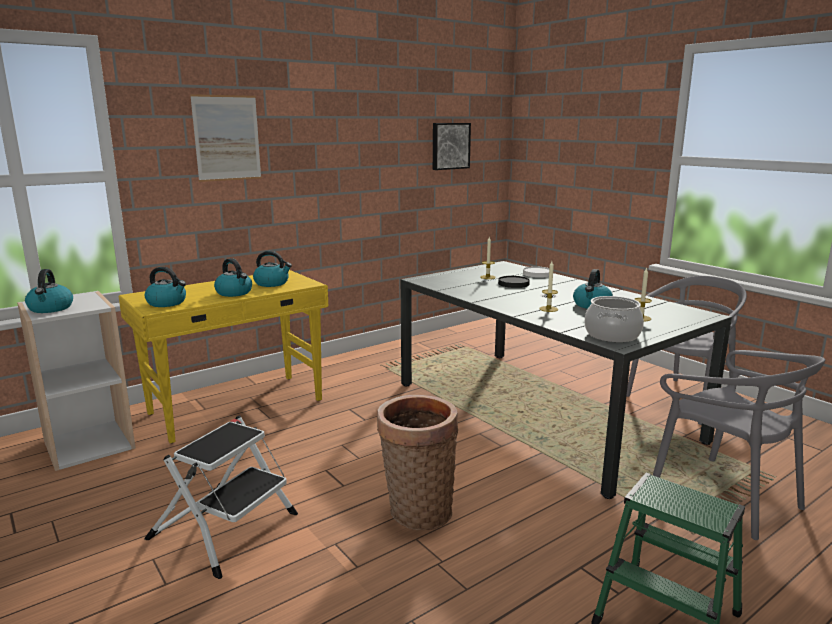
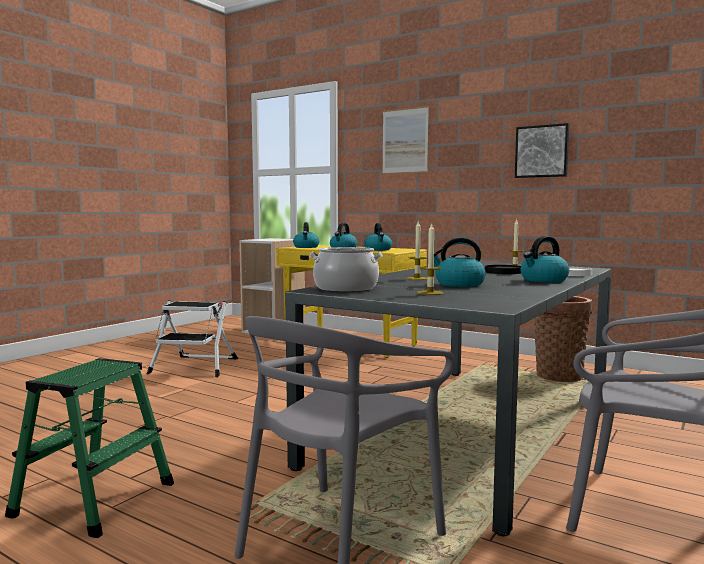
camera: 70 degrees right, 10 degrees down
kettle [25,269,73,313] -> kettle moved to [521,236,569,282]
basket [377,395,458,530] -> basket moved to [534,296,592,382]
picture [433,123,471,170] -> picture moved to [515,123,569,178]

